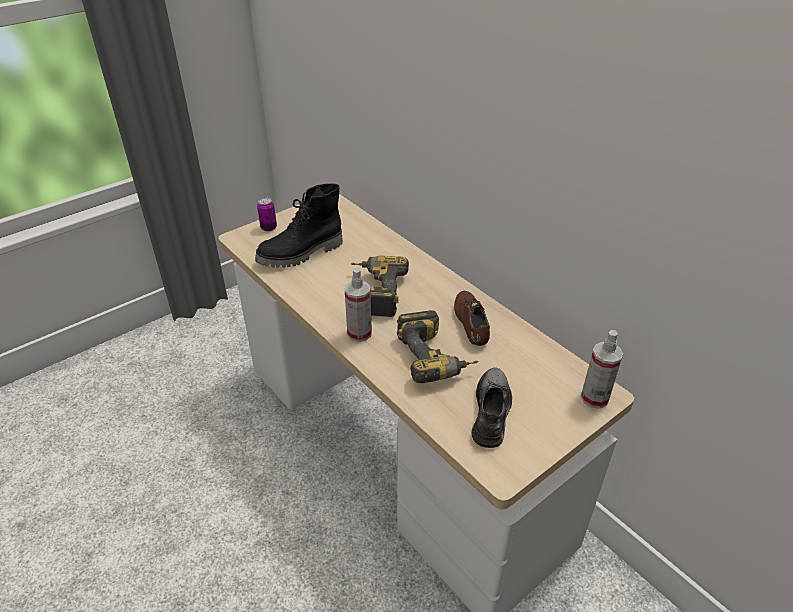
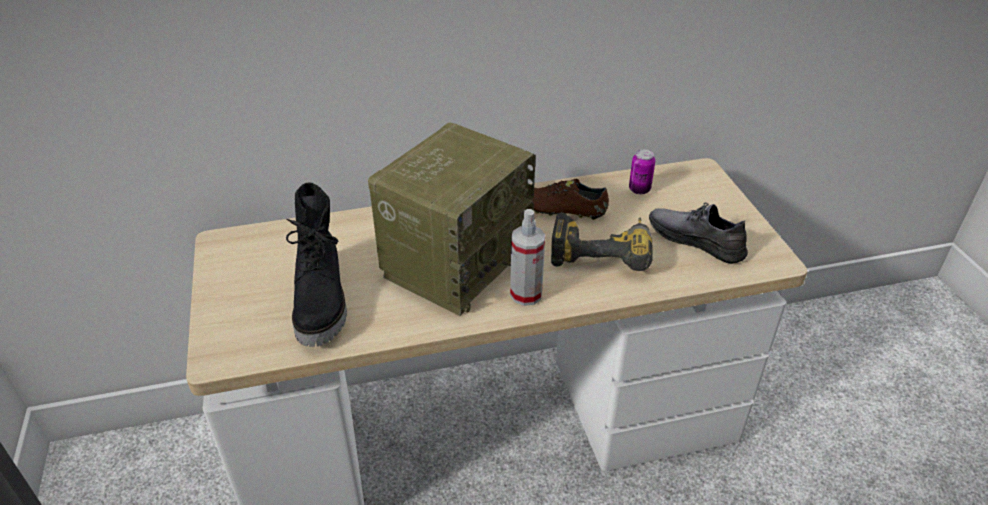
camera: 65 degrees left, 0 degrees up
can [257,198,277,231] -> can moved to [629,149,655,194]
power drill [351,255,409,317] -> radio [368,123,536,316]
spray bottle [581,330,623,409] -> none

